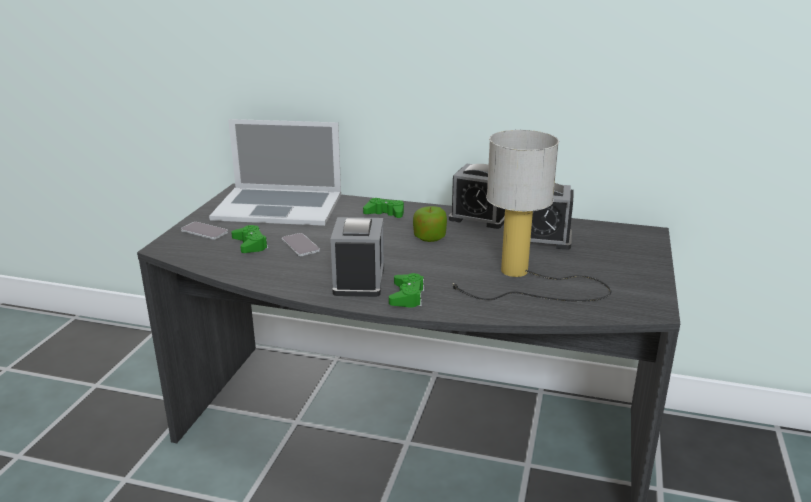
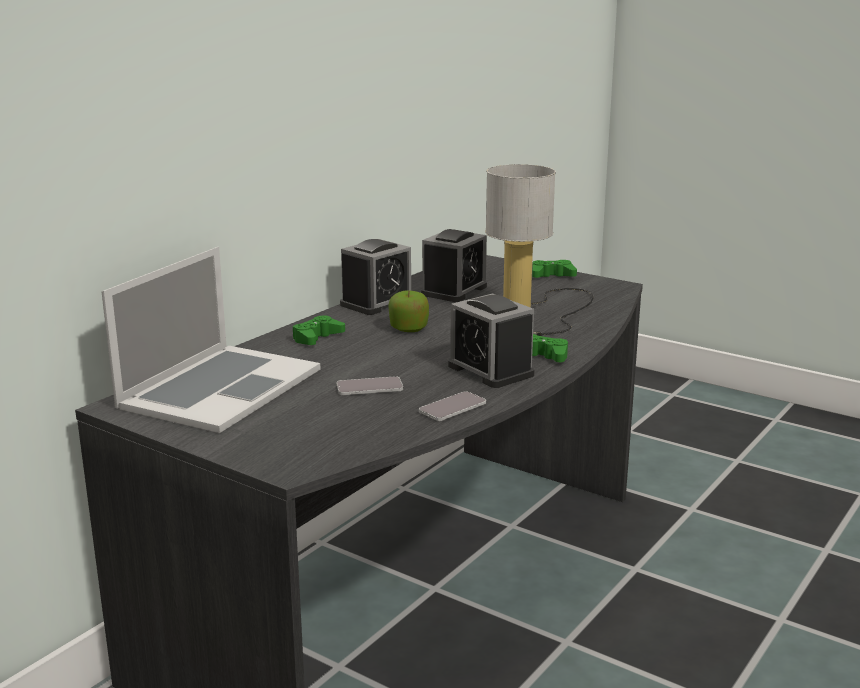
camera: 70 degrees left, 5 degrees down
phone [181,222,228,240] -> phone moved to [419,392,486,421]
green game controller [231,225,268,253] -> green game controller moved to [532,260,577,278]
alarm clock [330,217,384,297] -> alarm clock turned 150 degrees counterclockwise [448,294,535,388]

